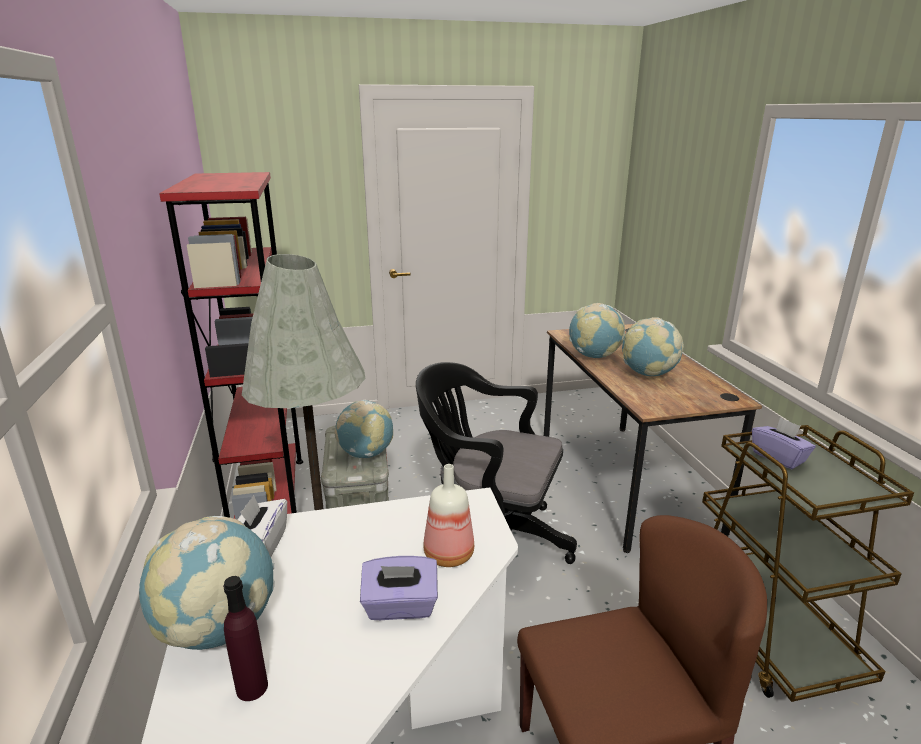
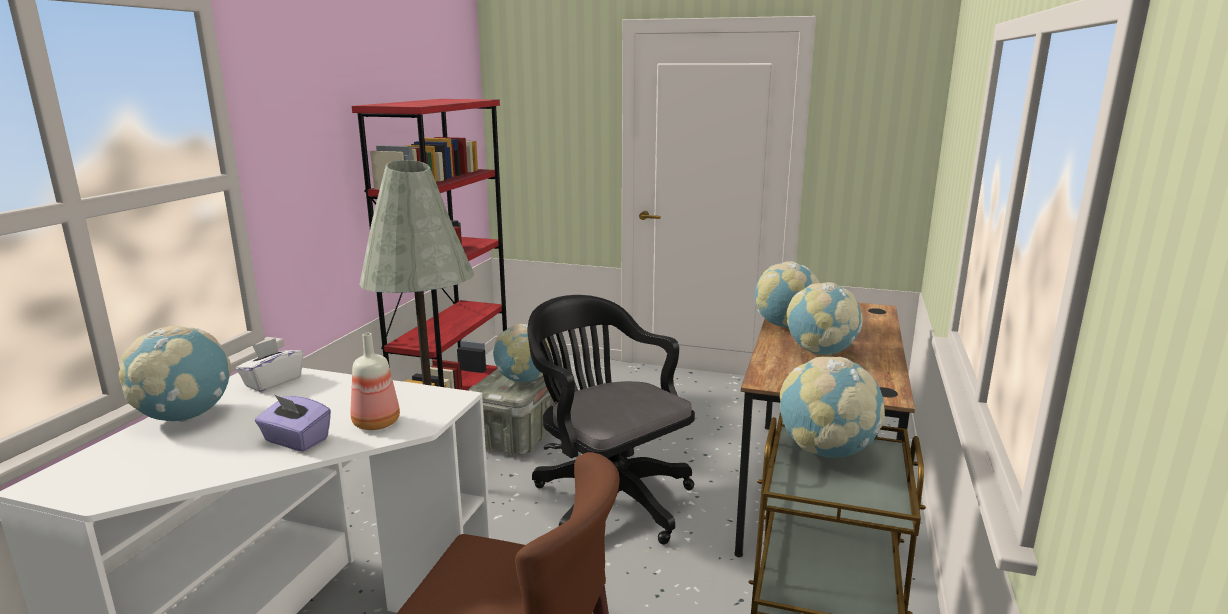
camera: 30 degrees right, 5 degrees down
purple bottle [223,576,268,701] -> none
purple tissue box [752,417,816,469] -> globe [780,357,885,458]

